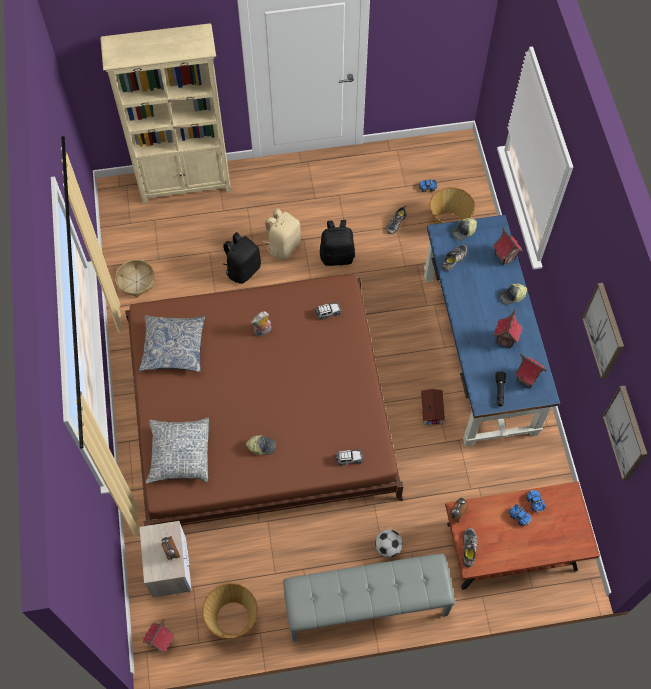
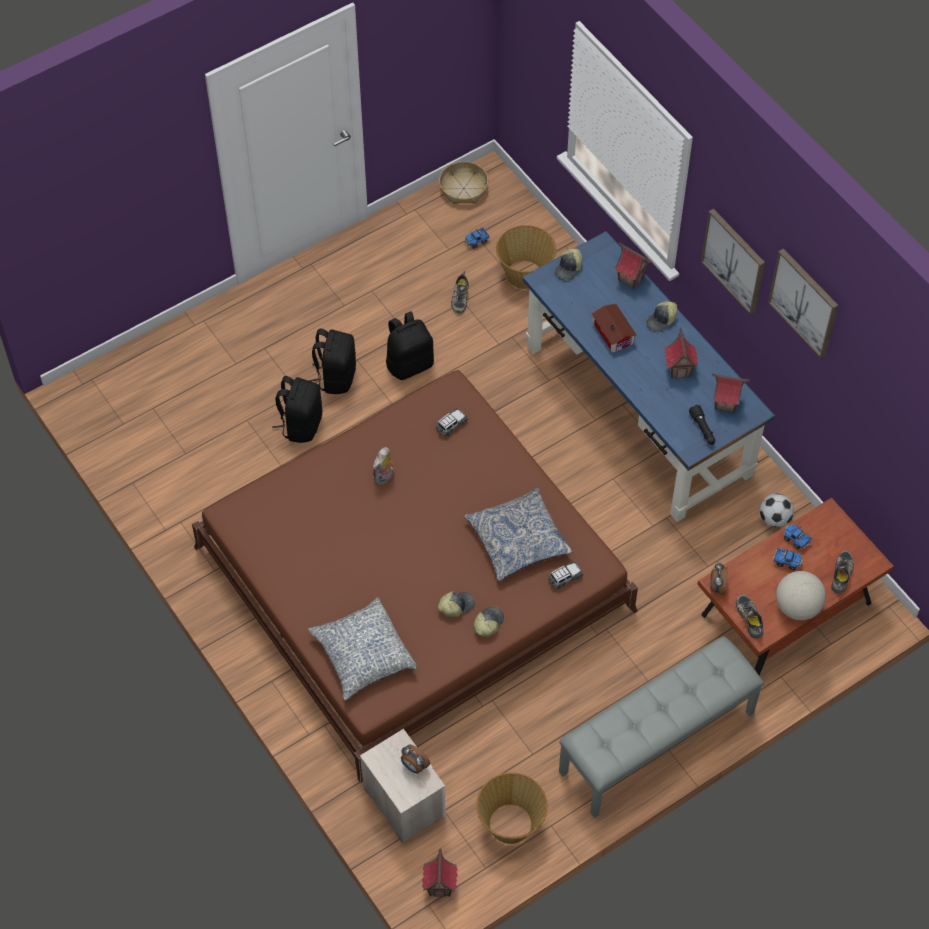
camera: 25 degrees left, 5 degrees down
beige bookcase [100,23,231,204] -> none
basket [115,260,155,297] -> basket moved to [439,161,488,204]
pillow [139,315,205,372] -> pillow moved to [464,487,573,581]
beige backpack [263,208,301,259] -> black backpack [308,329,356,394]
football [375,530,403,558] -> football moved to [760,494,794,527]
toy house [421,389,445,425] -> toy house moved to [591,304,637,353]
shoe [441,244,467,271] -> shoe moved to [831,550,854,593]
picture [603,386,647,481] -> picture moved to [701,209,765,315]
none -> cap [474,607,504,637]
none -> globe [776,571,826,620]

